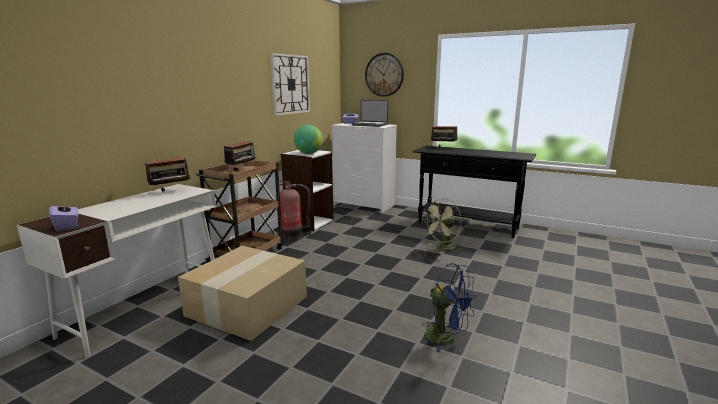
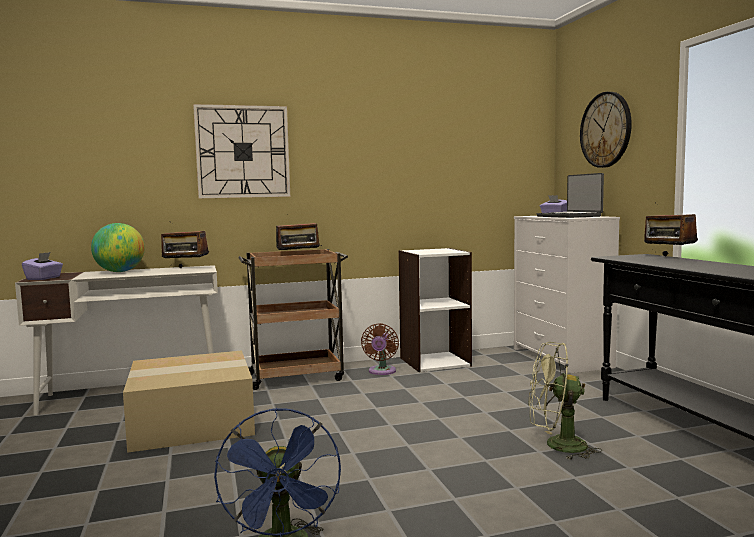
camera: 45 degrees right, 10 degrees down
wall clock [270,53,310,116] -> wall clock moved to [193,104,290,198]
fire extinguisher [279,181,311,241] -> brown fan [361,323,399,375]
globe [294,125,323,154] -> globe moved to [91,223,145,272]

